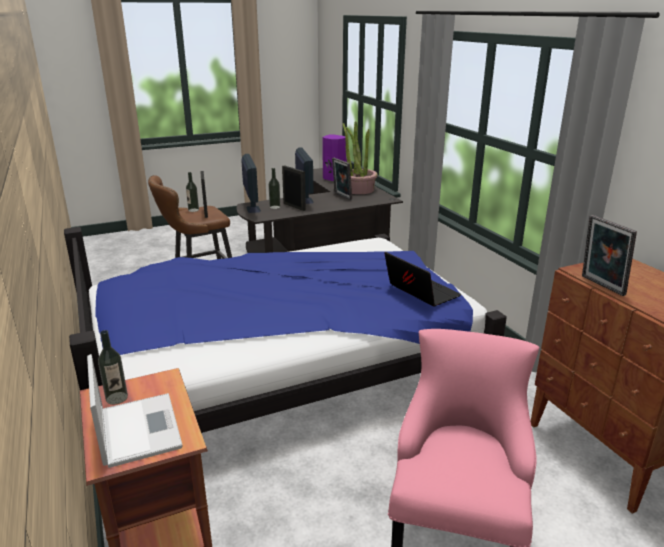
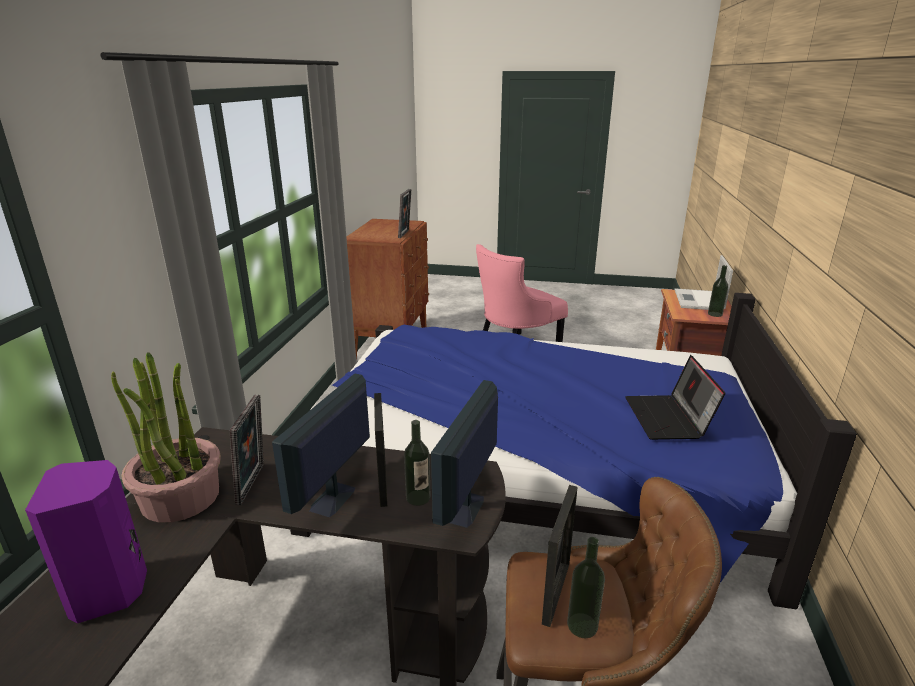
camera: 145 degrees left, 0 degrees up
laptop [384,252,461,307] -> laptop moved to [625,355,726,440]

